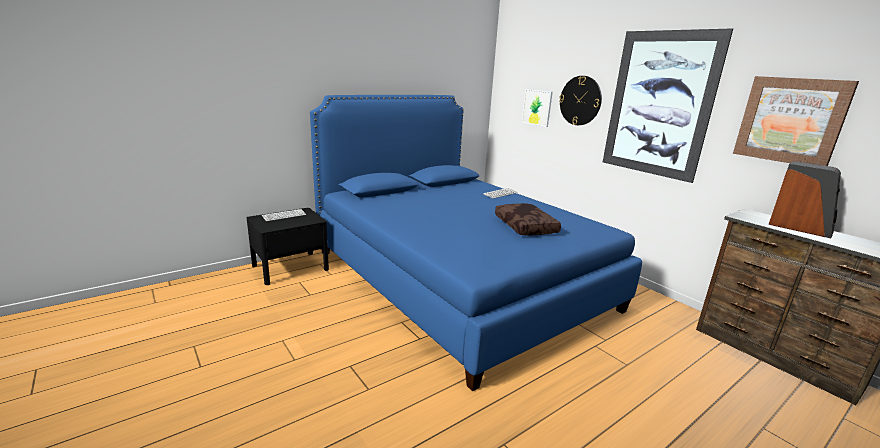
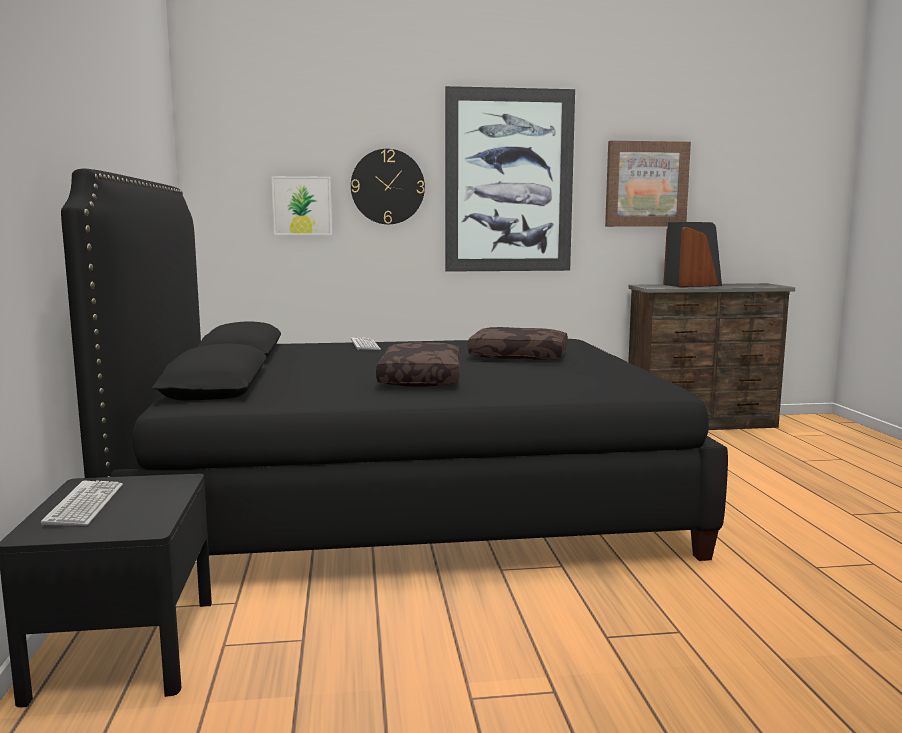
camera: 60 degrees left, 10 degrees down
blue bed [310,95,642,391] -> black bed [61,168,728,561]
none -> brown pillow [376,342,461,387]

